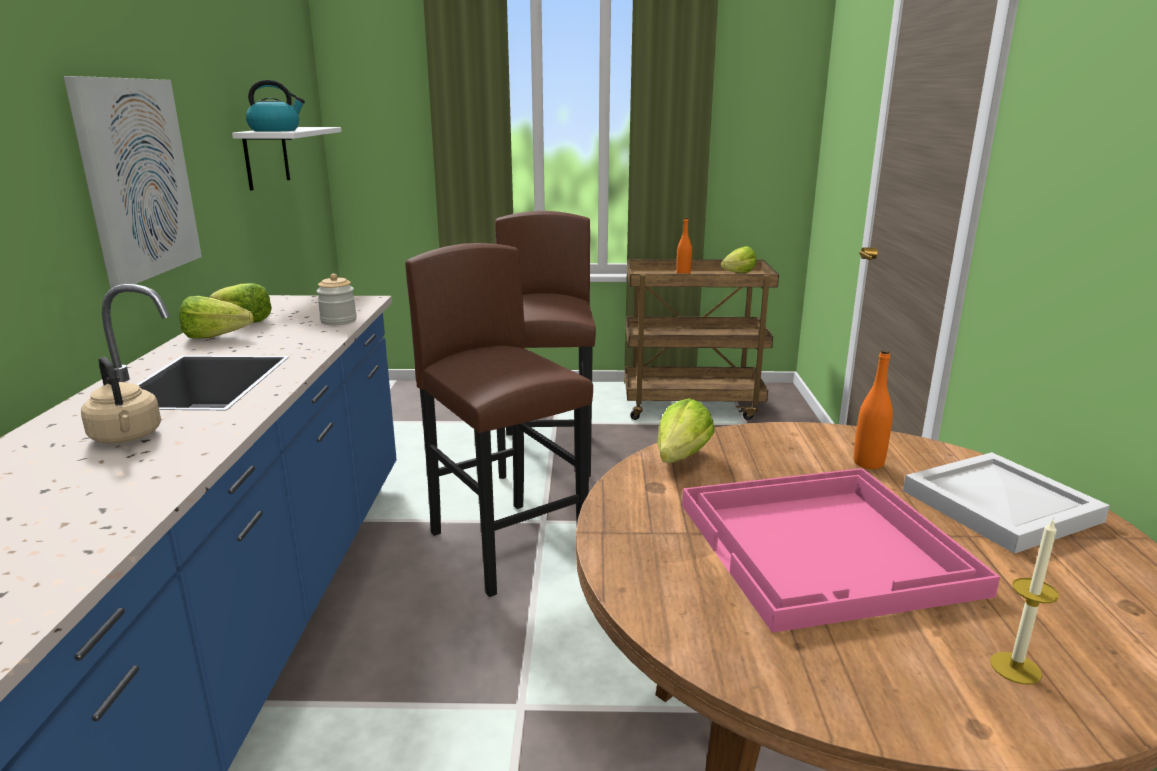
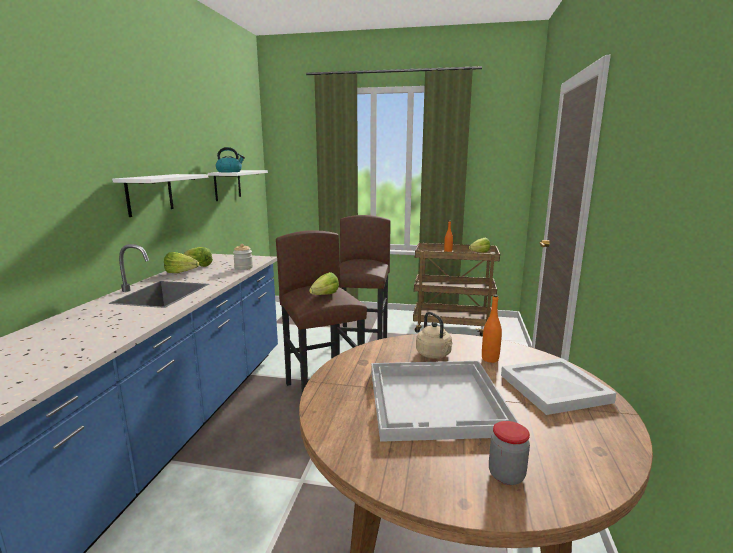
camera: 10 degrees right, 5 degrees down
picture [64,76,202,289] -> white shelf [112,174,208,217]
beige kettle [81,357,161,444] -> beige kettle moved to [416,312,452,359]
lettuce [657,398,715,463] -> lettuce moved to [309,272,339,295]
pink tray [682,468,1000,633] -> white tray [371,361,520,442]
candle [990,518,1059,685] -> jar [489,421,530,485]

